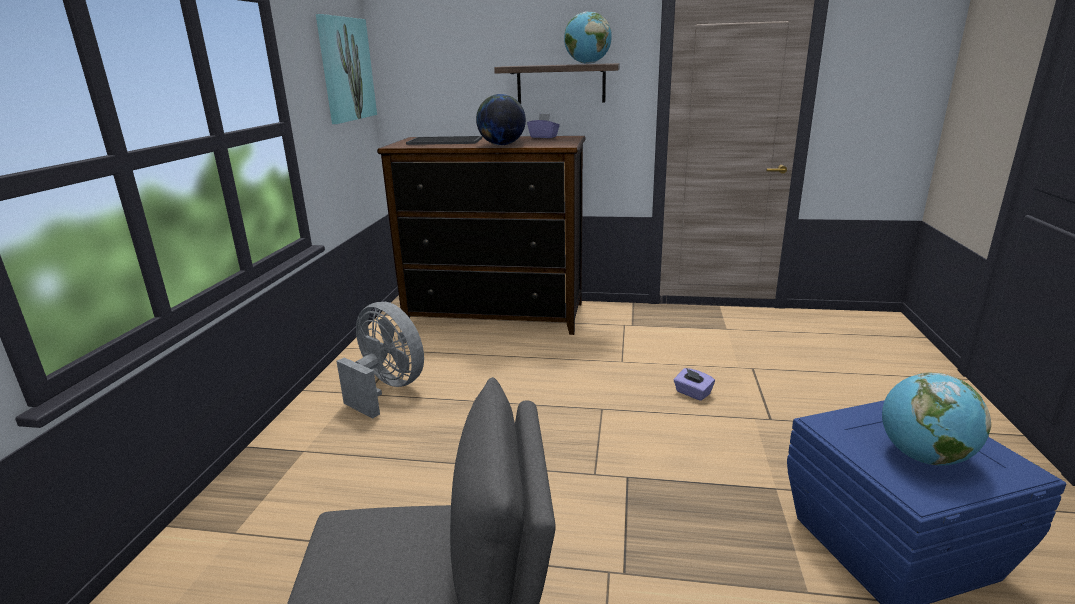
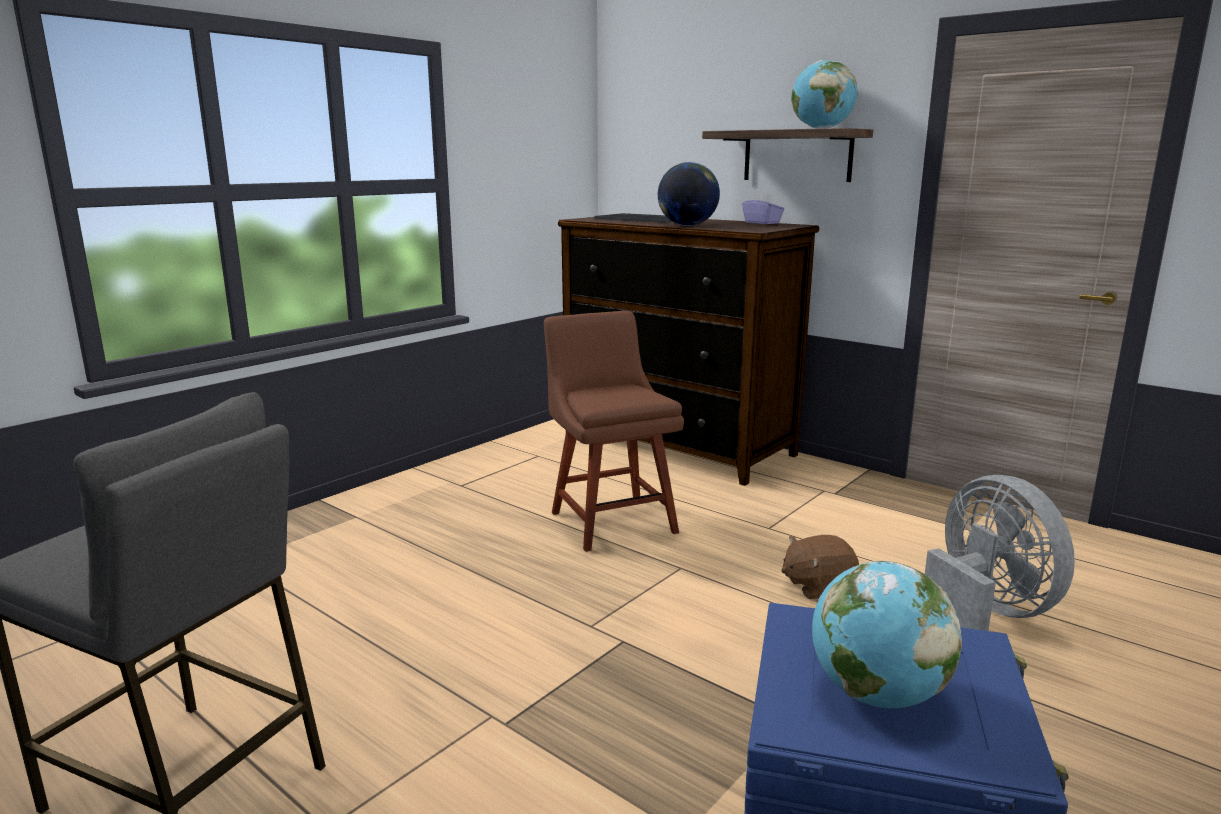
camera: 30 degrees right, 5 degrees down
picture [316,14,377,124] -> none
grey fan [337,302,424,419] -> grey fan moved to [925,475,1075,631]
purple tissue box [674,368,715,401] -> brown plush toy [781,535,859,599]
none -> brown chair [544,311,684,552]

